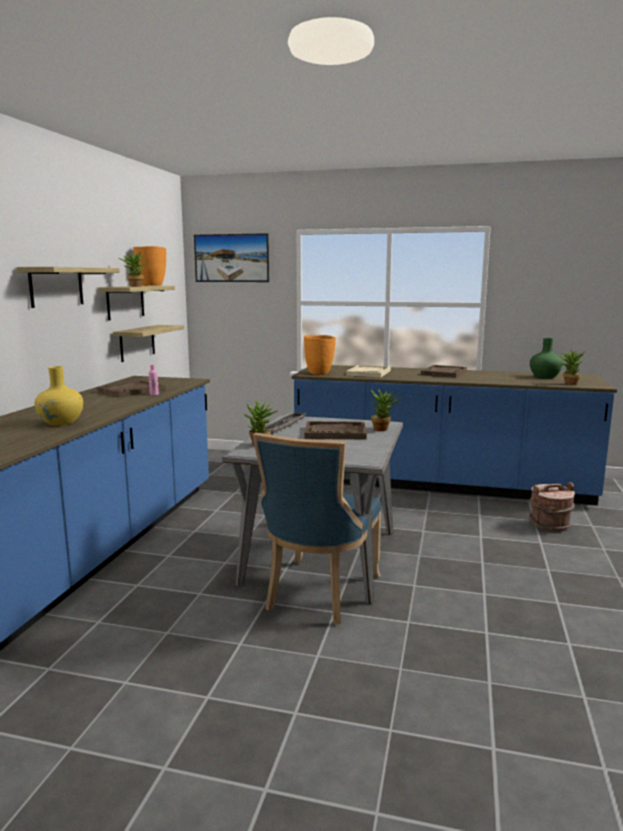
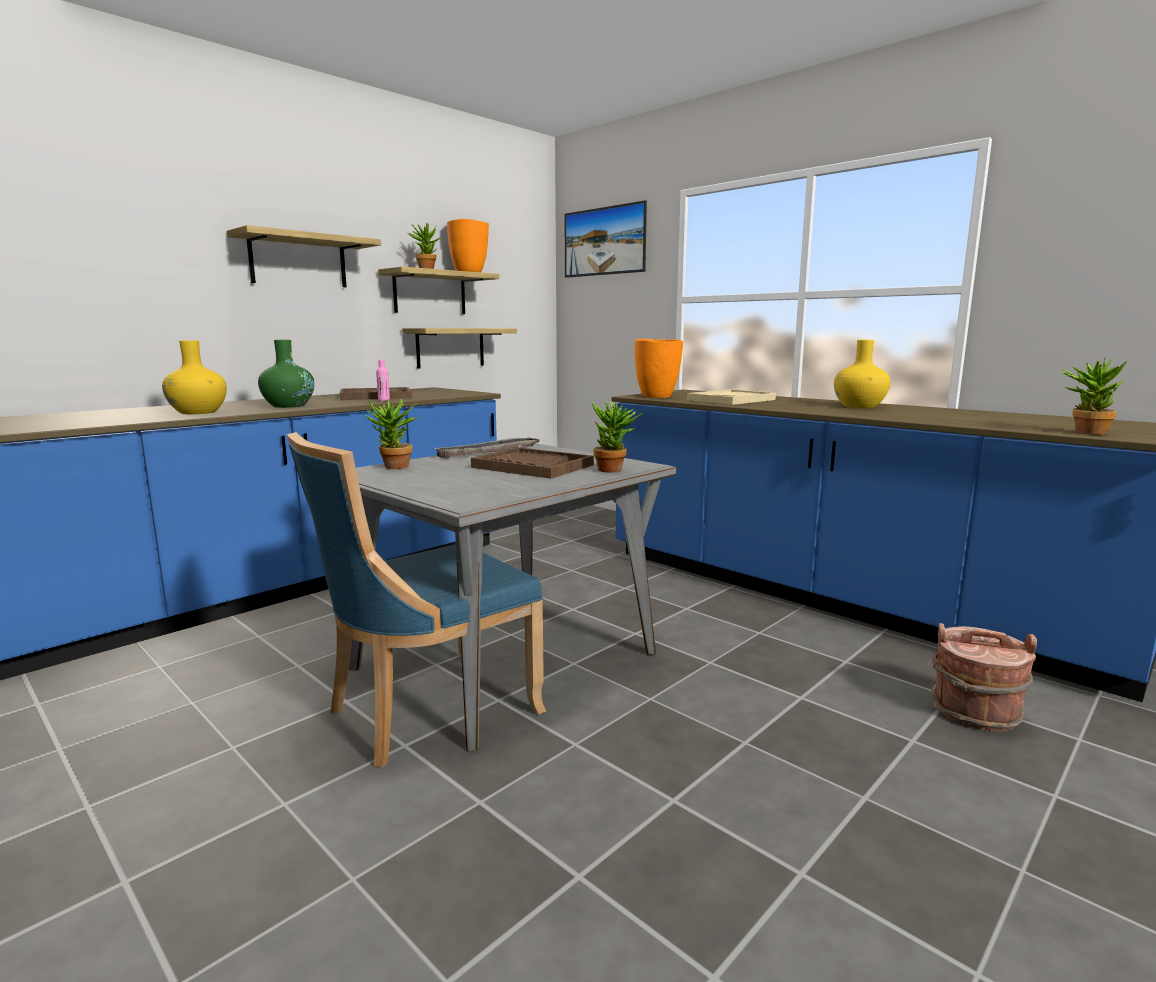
camera: 30 degrees right, 0 degrees up
brown tray [421,365,467,378] -> yellow vase [834,340,890,408]
green vase [530,338,563,378] -> green vase moved to [258,340,314,408]

